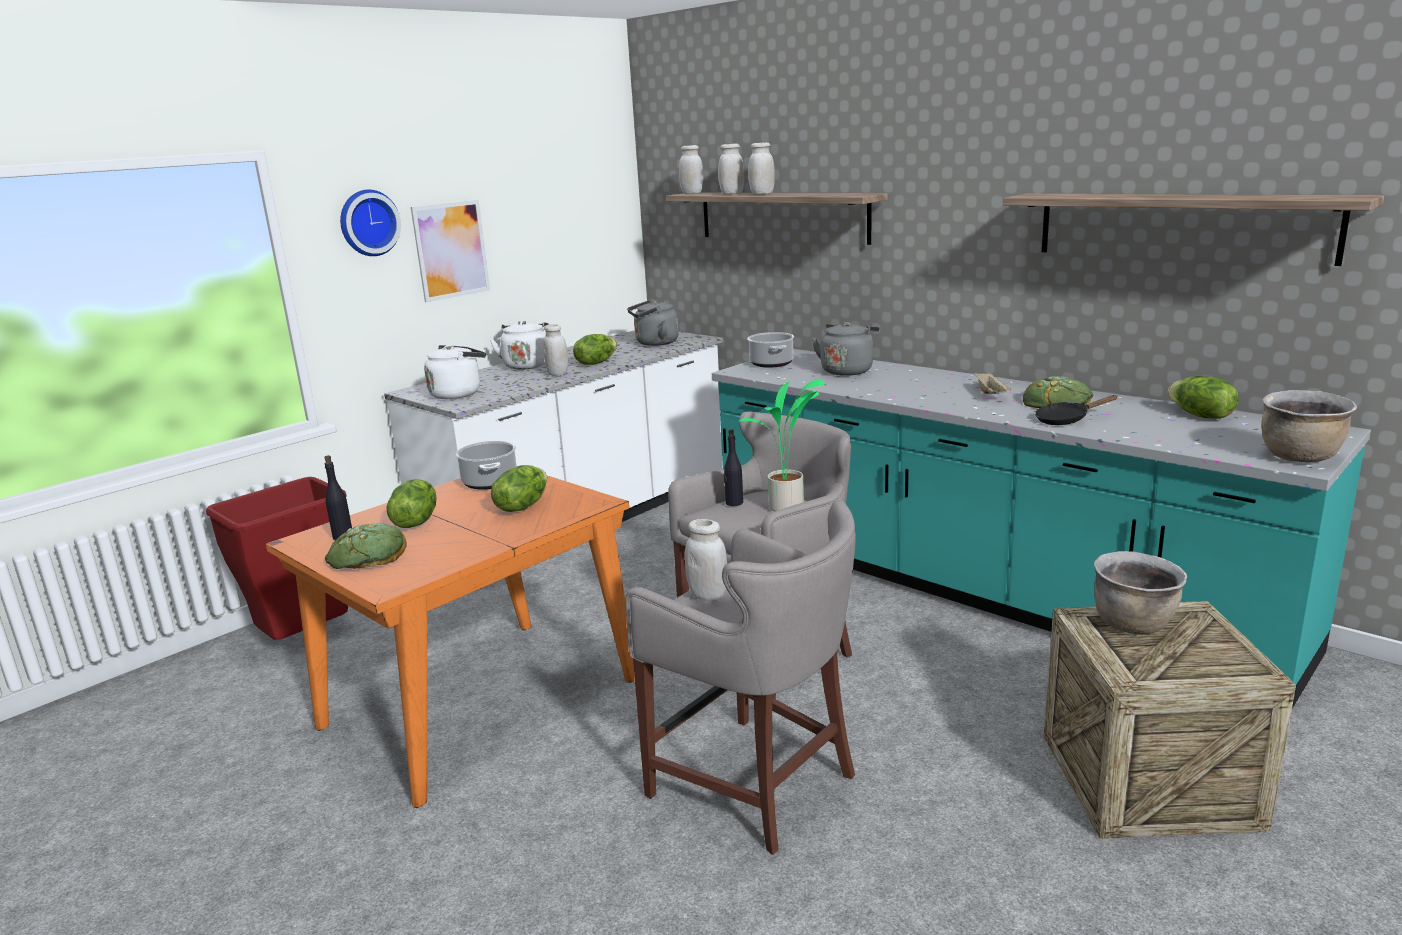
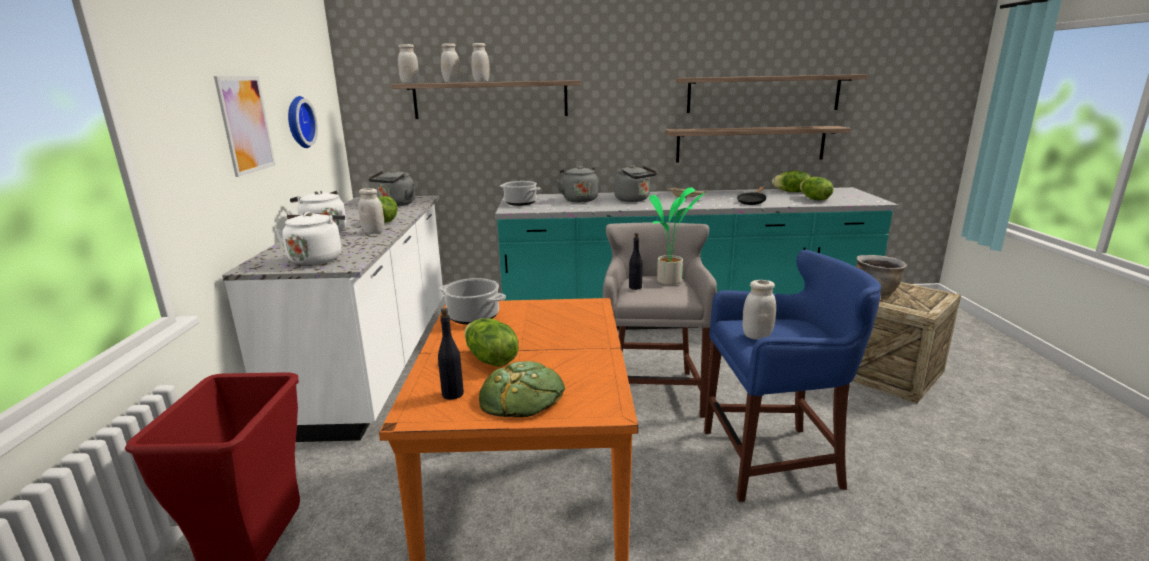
camera: 45 degrees left, 0 degrees up
wall clock [340,190,401,256] -> wall clock moved to [288,96,318,148]
lettuce [491,465,547,512] -> lettuce moved to [800,177,833,200]
grey stool [625,500,856,855] -> blue stool [704,250,881,502]
bread [1023,376,1094,408] -> none
brown cooking pot [1261,390,1357,462] -> none
none -> grey kettle [614,165,657,202]
none -> shelf [665,126,851,162]

